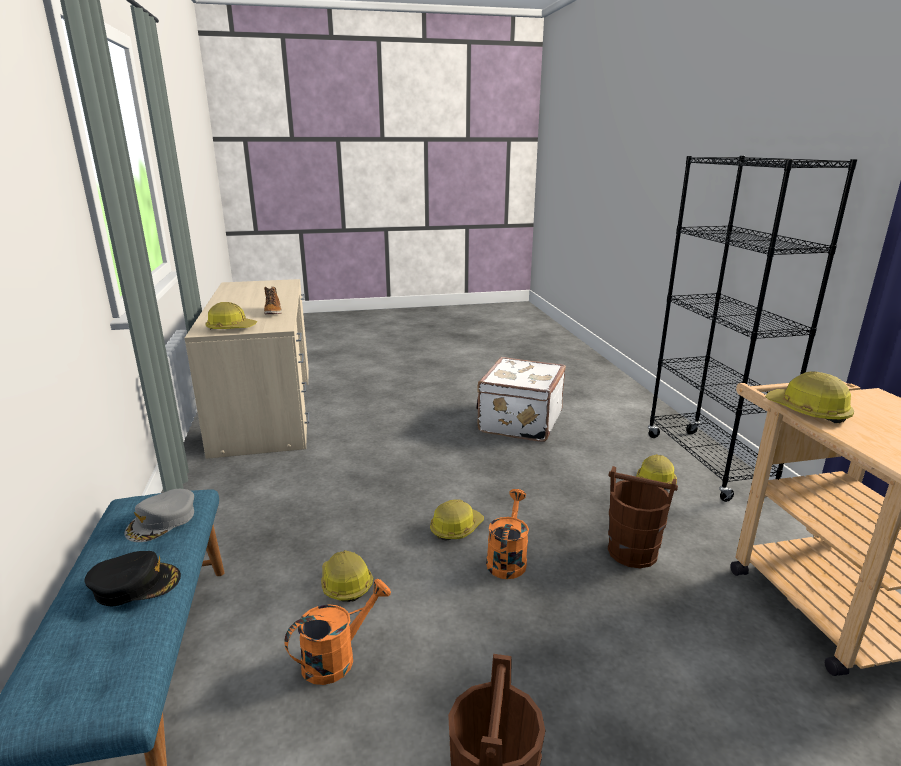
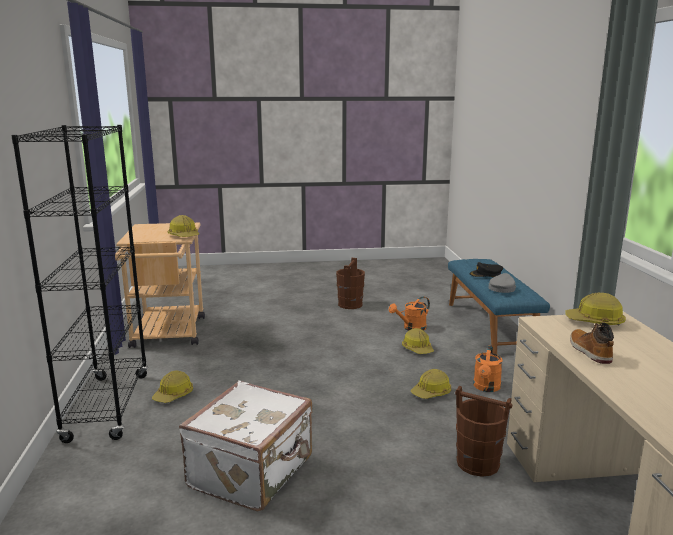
camera: 175 degrees left, 5 degrees down
hard hat [430,500,484,541] -> hard hat moved to [411,369,451,399]
orange watering can [486,489,529,579] -> orange watering can moved to [473,345,503,392]
brown bucket [608,466,678,568] -> brown bucket moved to [455,386,512,477]

